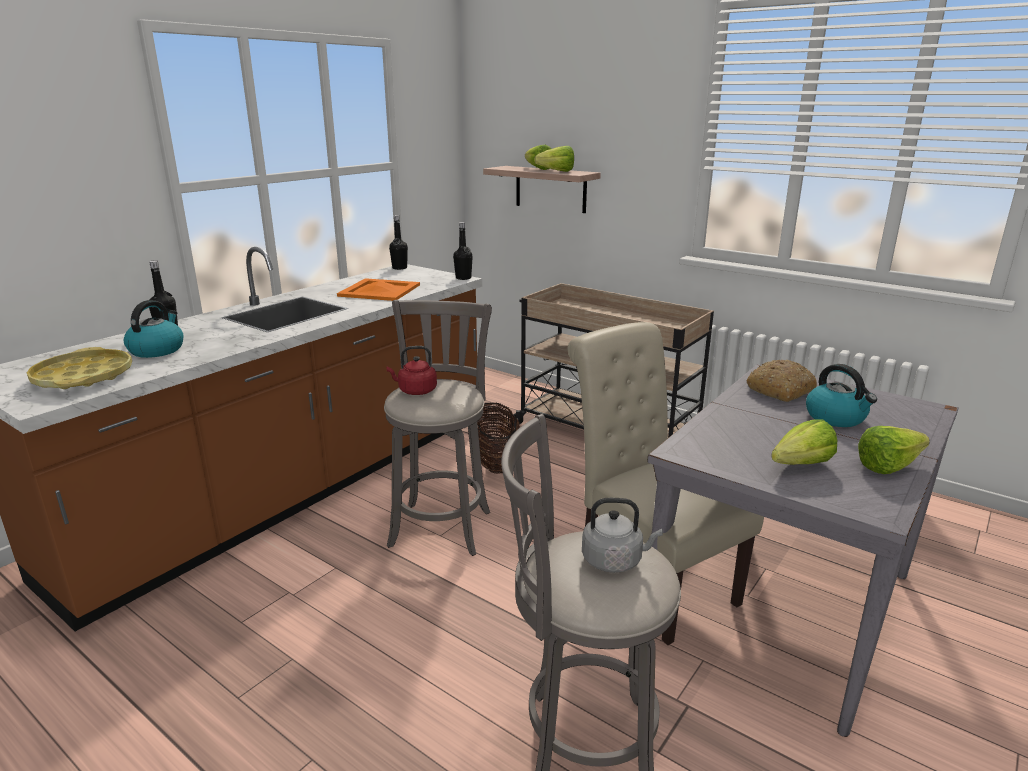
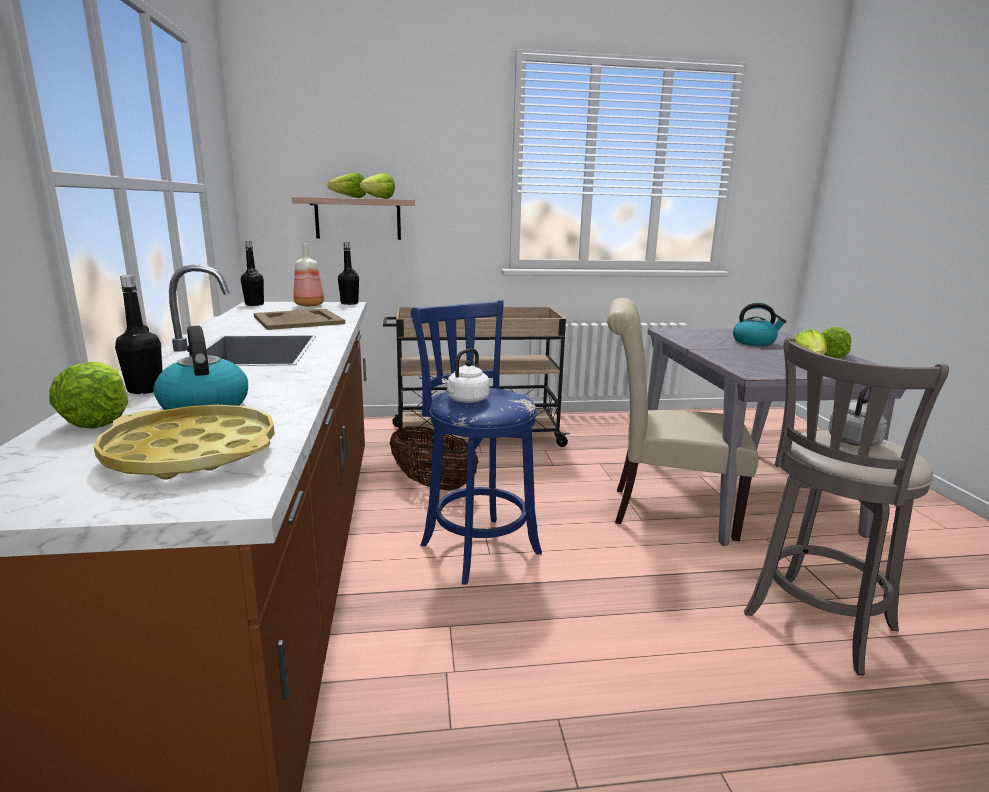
camera: 45 degrees left, 5 degrees down
orange tray [337,278,420,301] -> beige tray [254,309,345,330]
grey stool [384,300,492,556] -> blue stool [411,300,542,585]
red kettle [386,346,437,395] -> white kettle [442,348,490,403]
bread [746,360,817,402] -> none
none -> lettuce [50,362,128,429]
none -> bottle [293,243,324,306]

